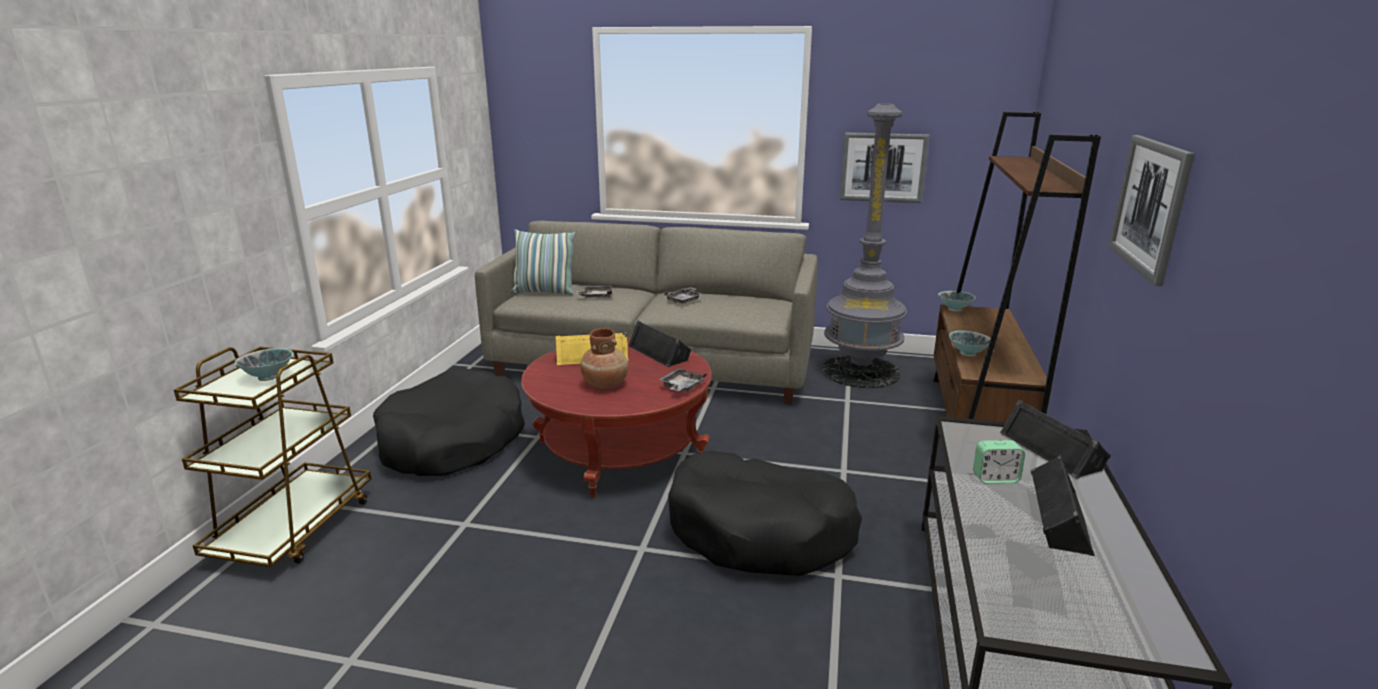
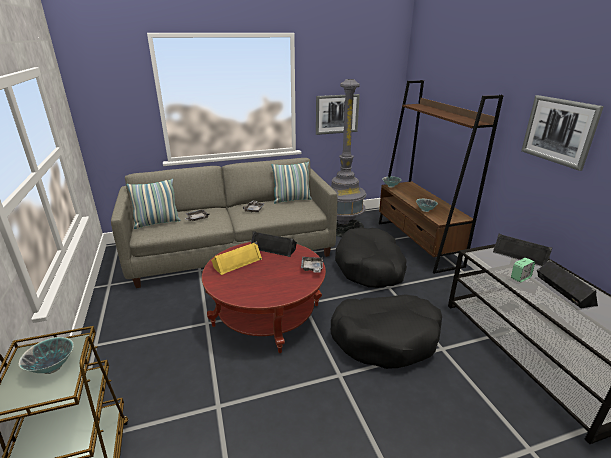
camera: 30 degrees left, 5 degrees up
black dog bed [373,368,525,476] -> black dog bed moved to [335,227,407,288]
brown vase [580,328,628,389] -> none
none -> pillow [271,162,312,204]

